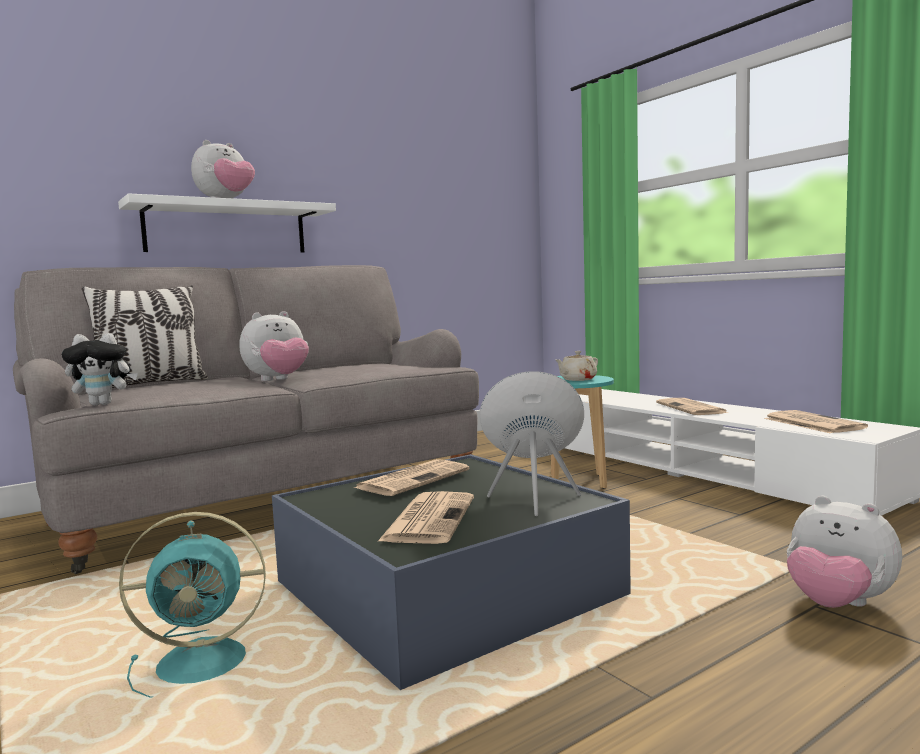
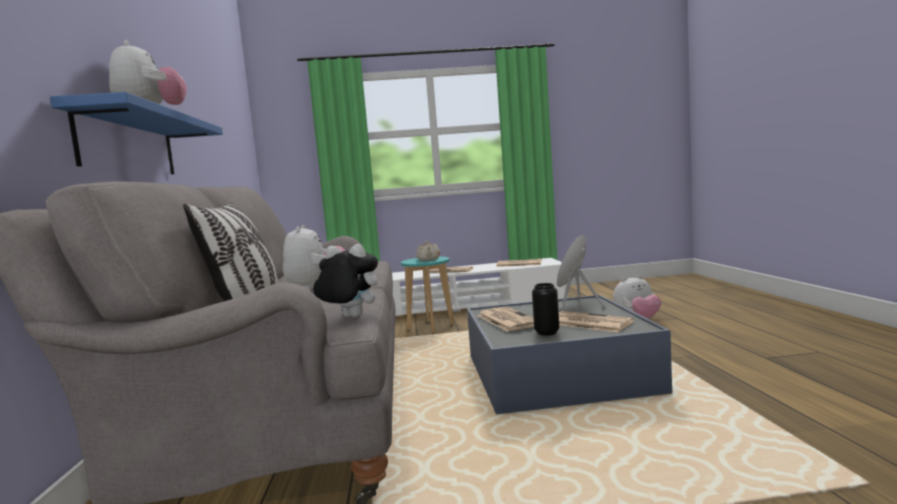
camera: 60 degrees left, 0 degrees up
plush toy [62,333,138,405] -> plush toy turned 90 degrees counterclockwise [313,244,378,318]
white shelf [118,193,336,253] -> blue shelf [50,92,223,174]
turquoise fan [119,512,266,697] -> none
none -> black vase [532,283,559,336]

